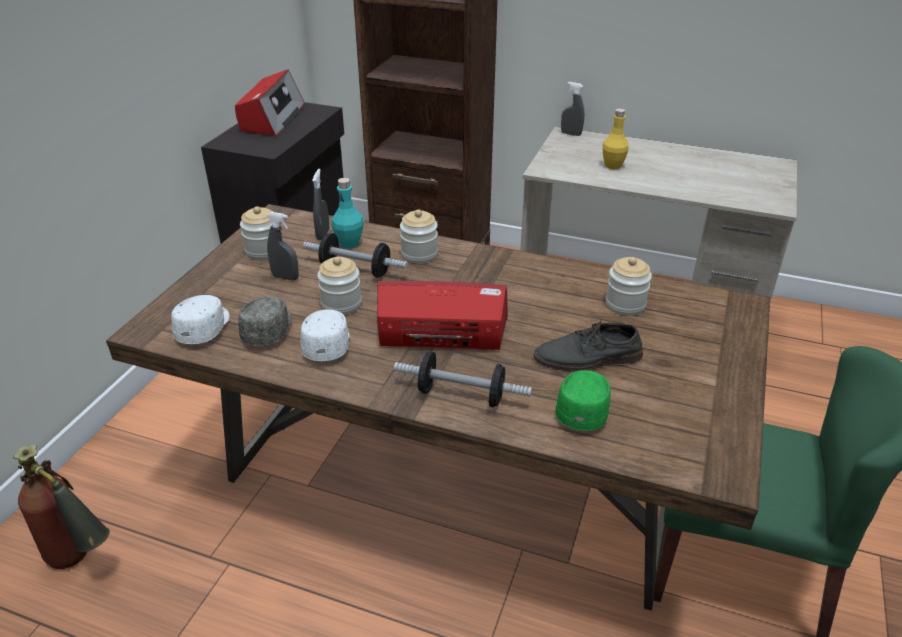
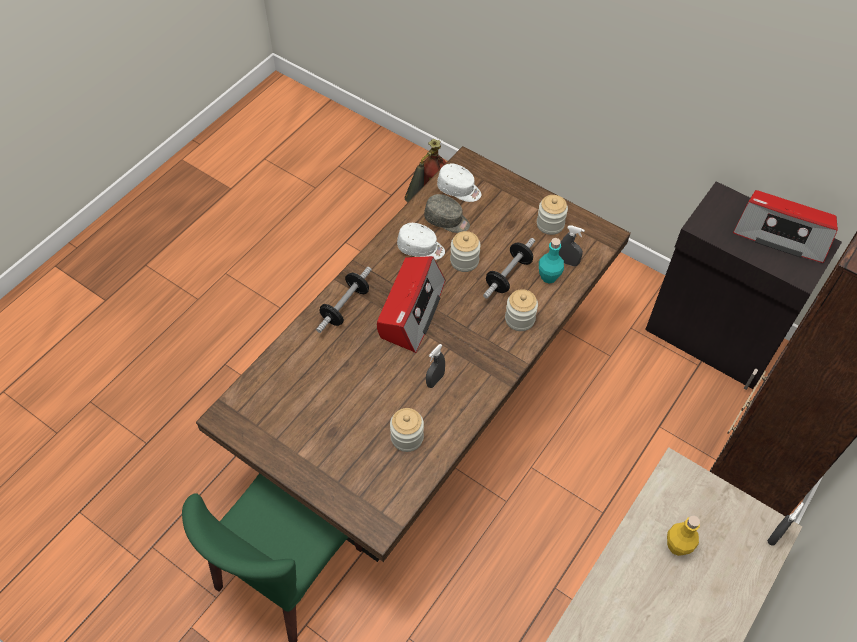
camera: 105 degrees right, 20 degrees up
grey spray bottle [267,212,299,281] -> grey spray bottle moved to [426,344,445,388]
grey shoe [534,320,643,372] -> none
green cap [556,370,611,431] -> none

